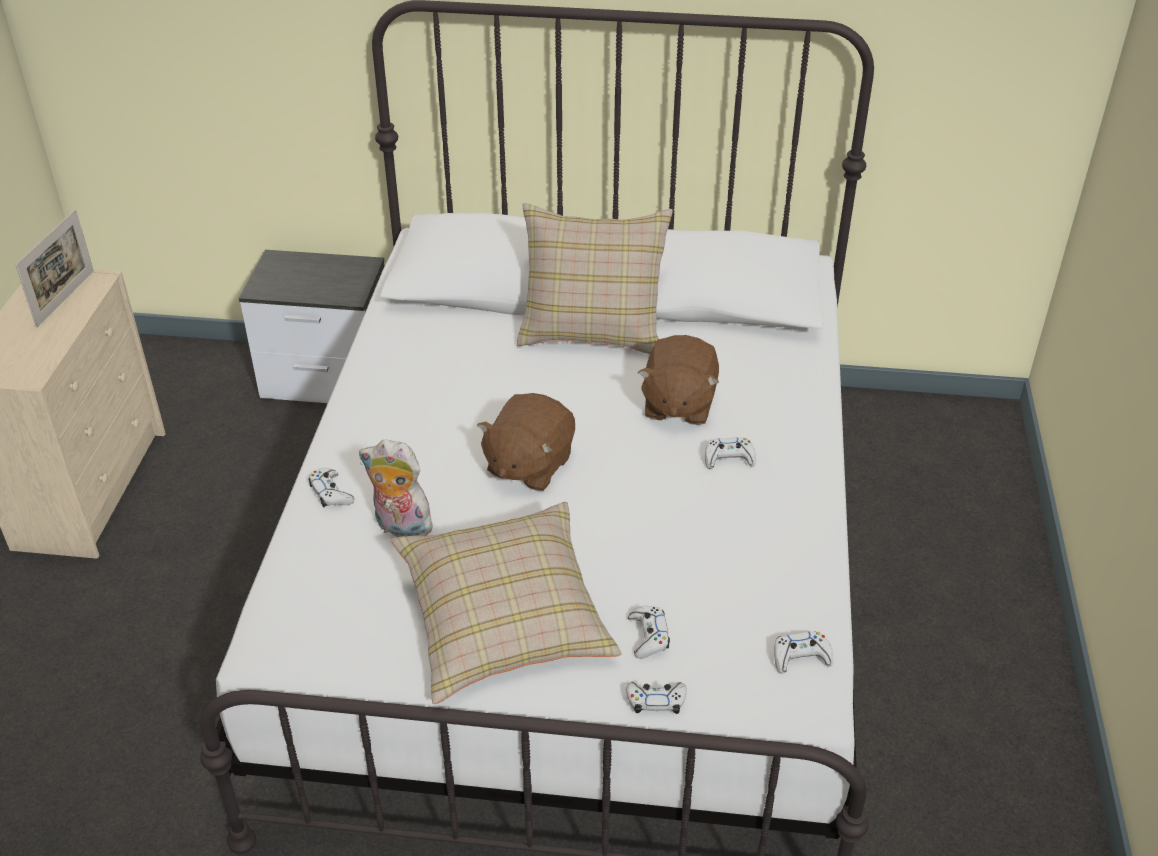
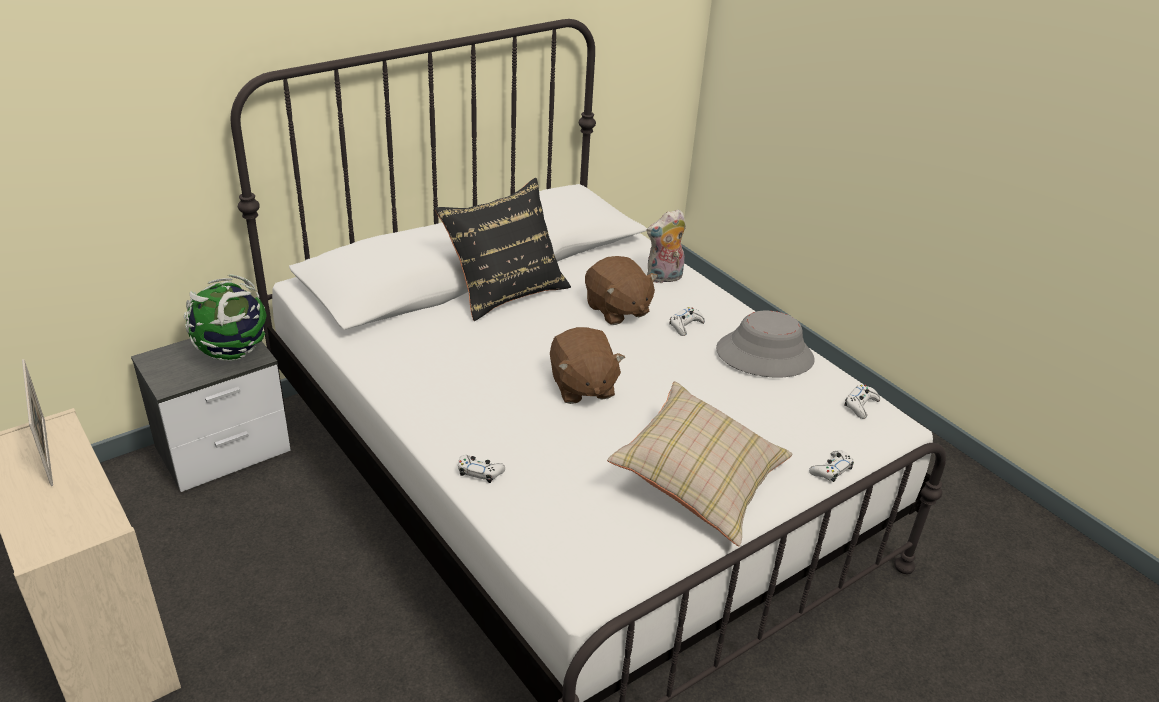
camera: 45 degrees left, 5 degrees down
plush toy [359,439,437,537] -> plush toy moved to [646,209,686,283]
beige pillow [517,203,673,354] -> black pillow [435,178,571,321]
white game controller [628,606,670,659] -> none
none -> globe [184,274,266,361]
none -> grey hat [716,311,815,378]

